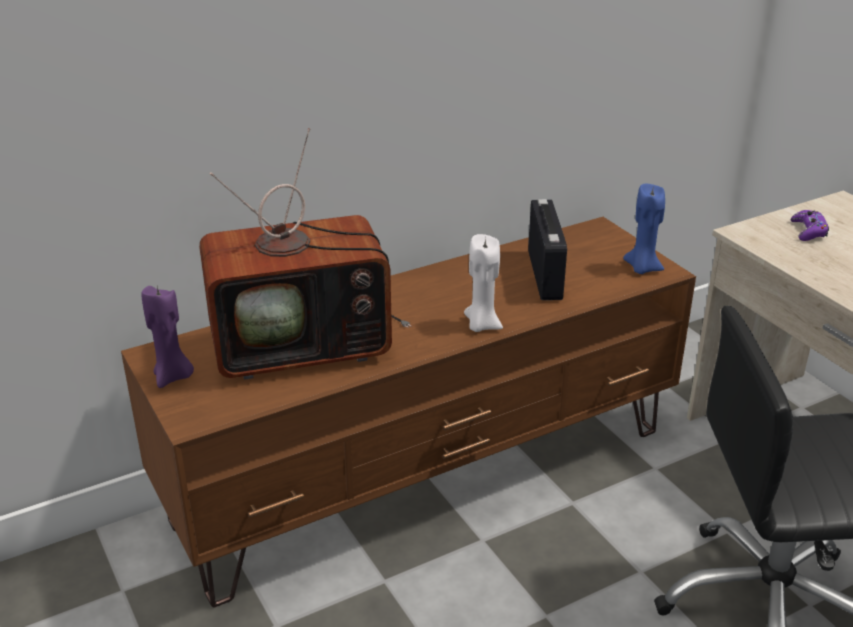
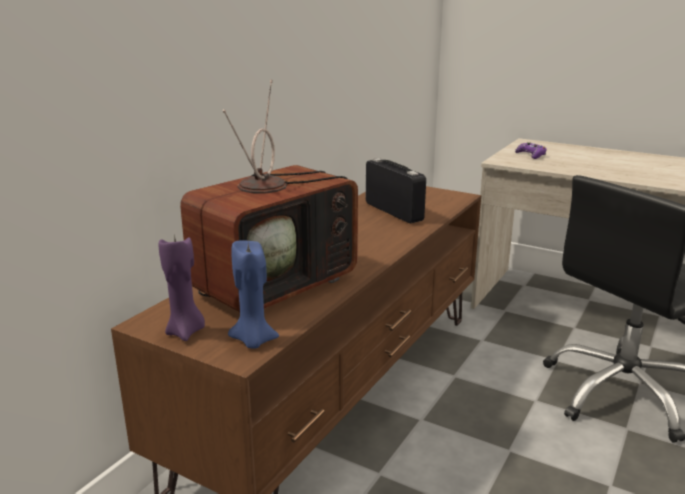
camera: 30 degrees left, 10 degrees down
white candle [464,234,503,332] -> none
blue candle [623,184,665,274] -> blue candle moved to [228,240,279,349]

